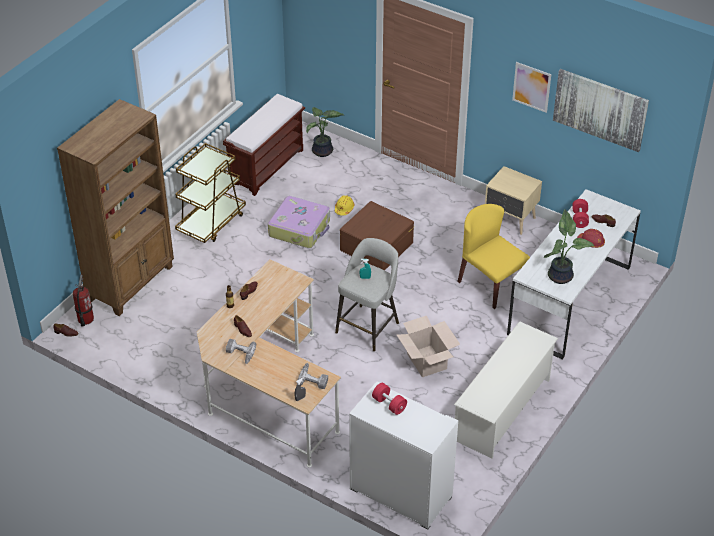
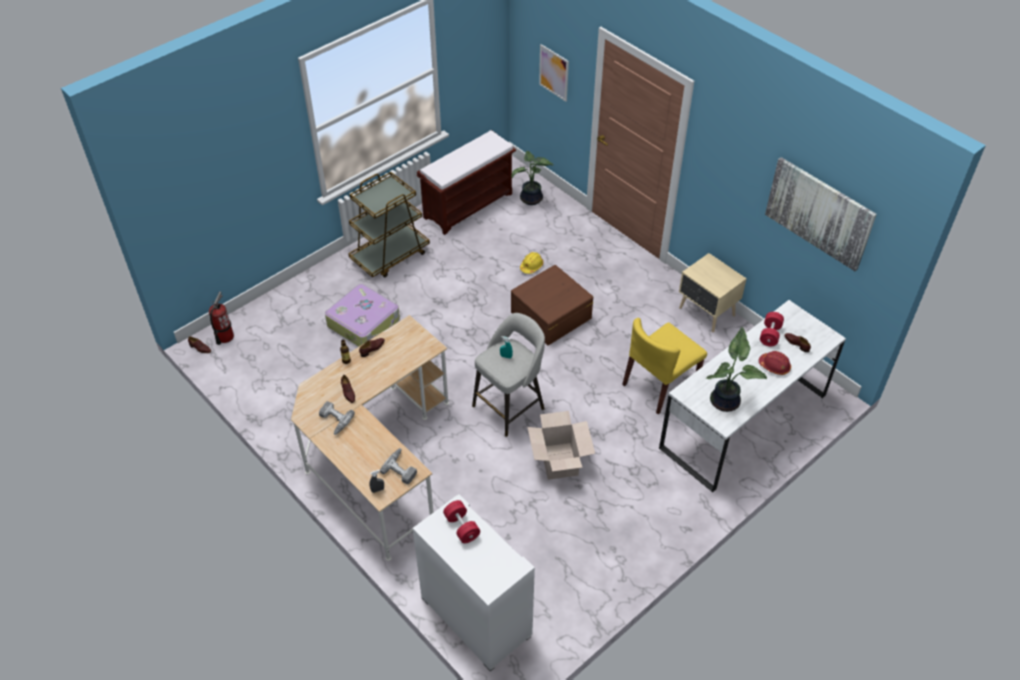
camera: 15 degrees right, 5 degrees up
brown bookcase [57,99,174,316] -> none
suitcase [268,196,330,248] -> suitcase moved to [325,284,400,347]
white shoe rack [454,321,558,459] -> none
yellow chair [457,204,530,309] -> yellow chair turned 105 degrees counterclockwise [622,318,707,414]
picture [512,62,551,113] -> picture moved to [539,44,569,102]

